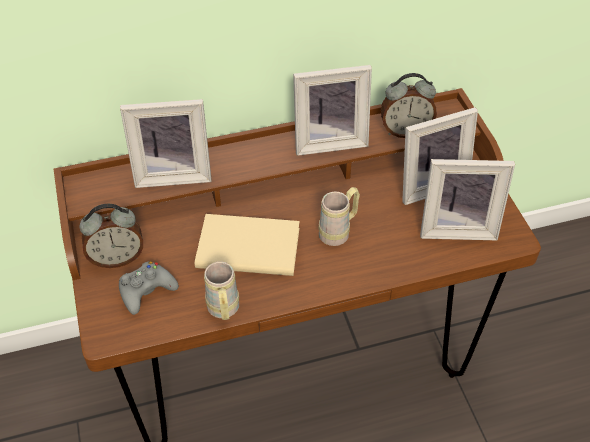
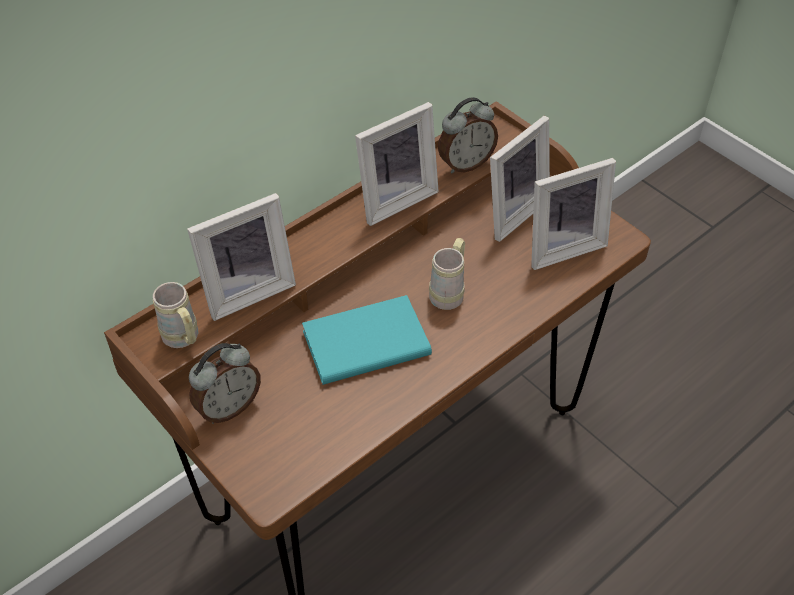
camera: 25 degrees left, 0 degrees up
grey game controller [119,261,179,315] -> none
beige book [195,214,300,276] -> turquoise book [302,295,432,385]
beige mug [204,262,239,320] -> beige mug moved to [153,282,198,348]

